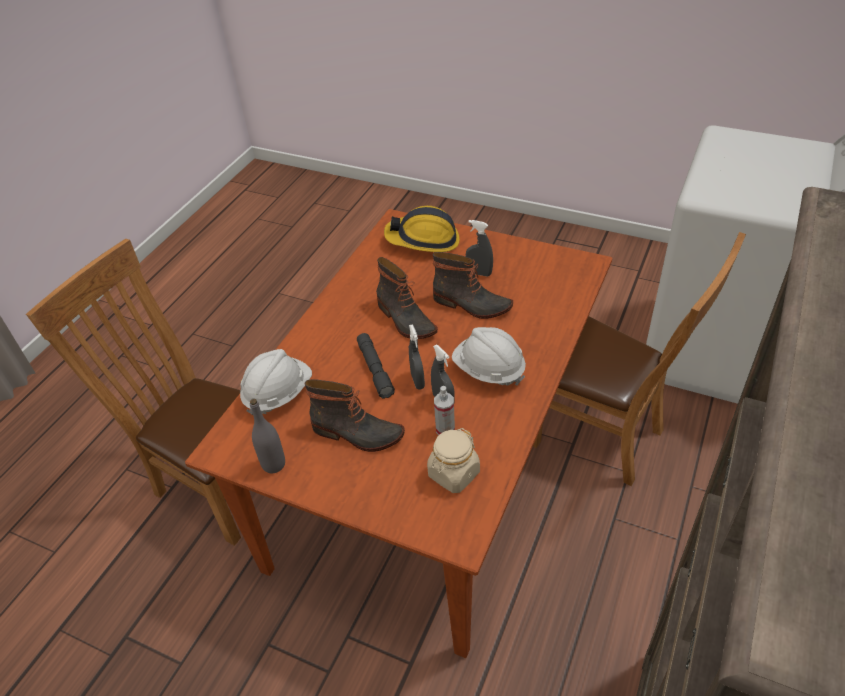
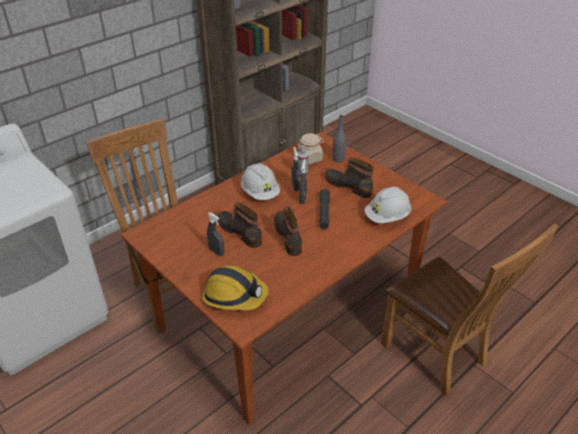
camera: 160 degrees left, 5 degrees down
grey bottle [250,399,285,473] -> grey bottle moved to [332,115,346,162]

